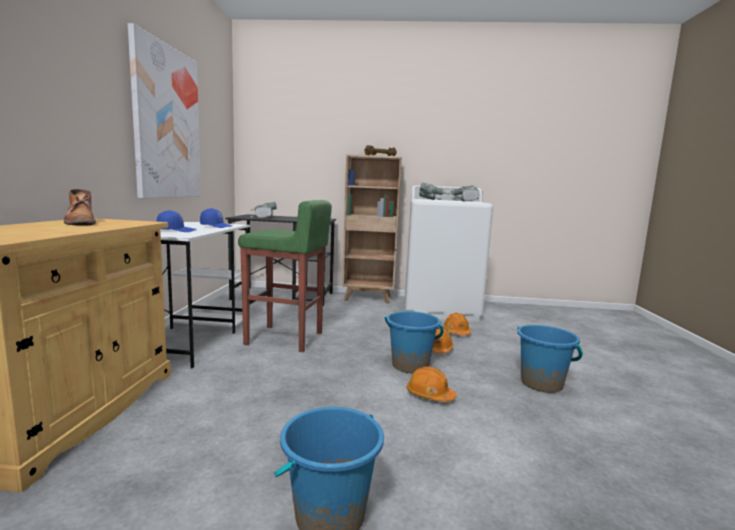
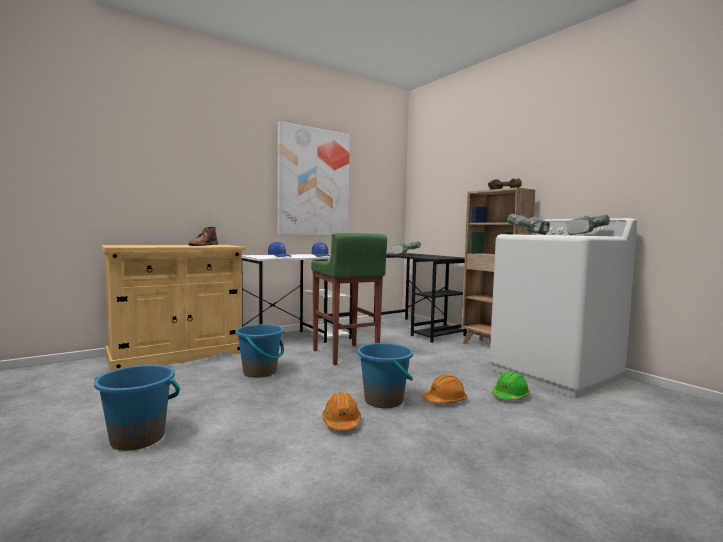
camera: 50 degrees right, 5 degrees down
orange hard hat [443,313,471,335] -> green hard hat [492,371,530,400]
blue bucket [517,325,583,393] -> blue bucket moved to [235,324,284,378]

